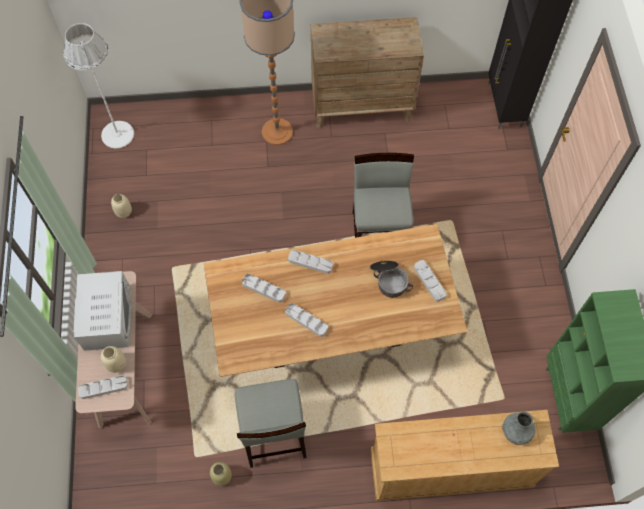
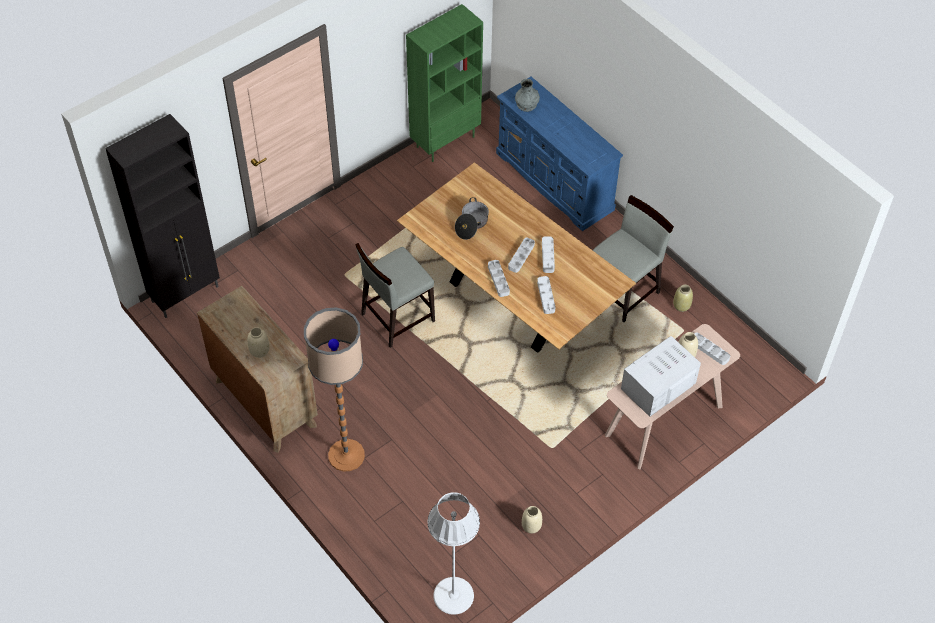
camera: 125 degrees left, 10 degrees down
beige dresser [370,410,559,501] -> blue dresser [496,77,623,231]
grey tray [414,260,446,302] -> grey tray moved to [508,238,535,273]
none -> beige vase [247,327,269,358]

